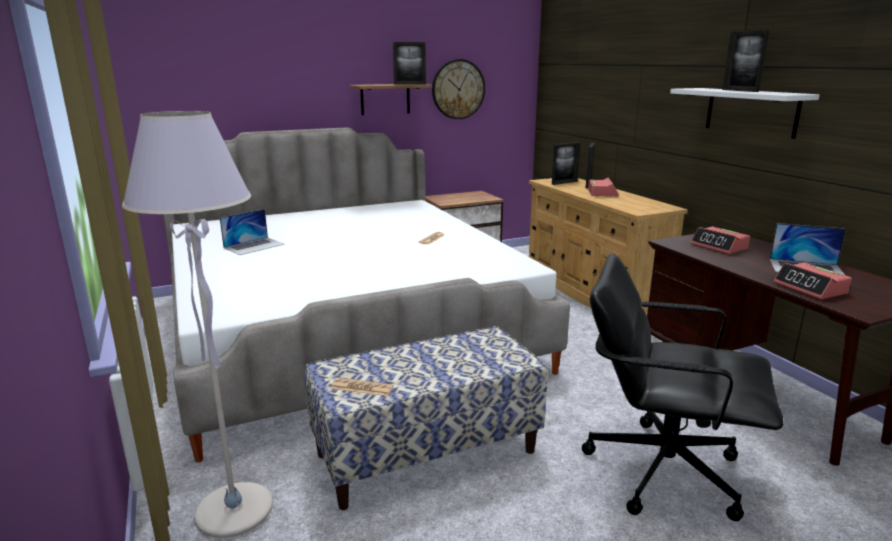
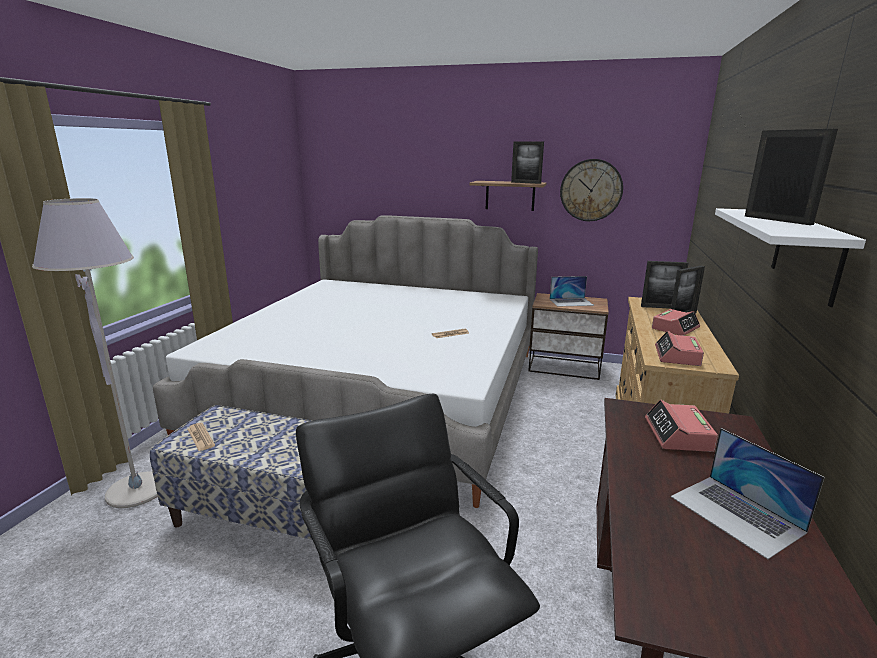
camera: 40 degrees right, 0 degrees up
laptop [220,209,285,255] -> laptop moved to [550,276,594,307]
picture frame [722,30,769,92] -> picture frame turned 135 degrees clockwise [745,129,838,225]
alarm clock [774,263,852,300] -> alarm clock moved to [655,331,704,366]

